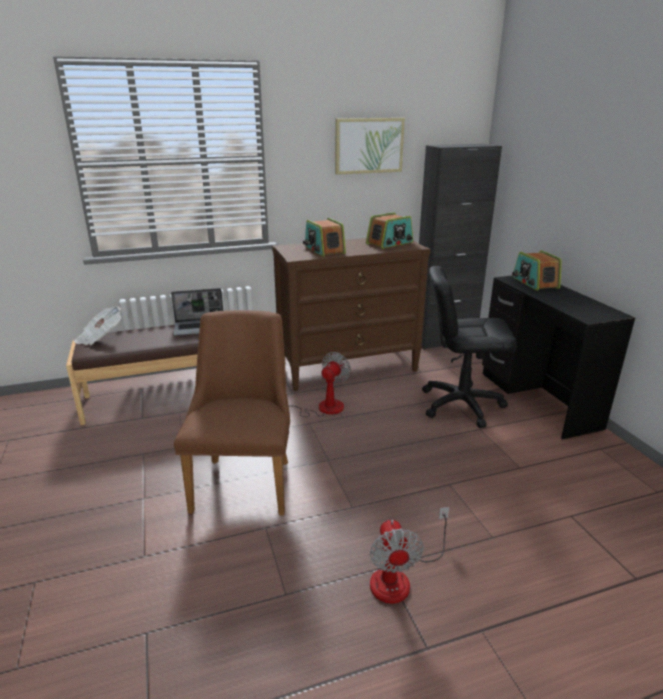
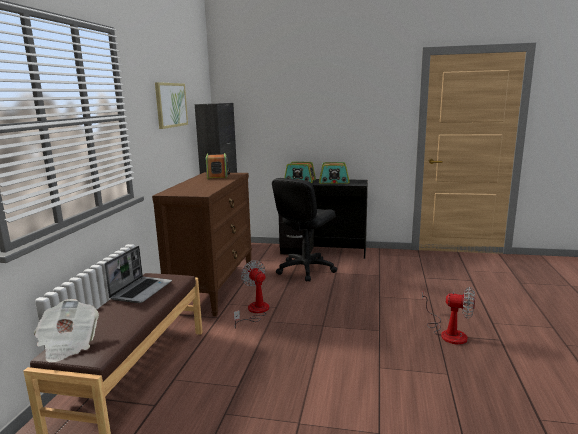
camera: 60 degrees left, 10 degrees down
brown chair [174,310,290,515] -> none
radio [303,218,346,257] -> radio moved to [319,162,350,184]

